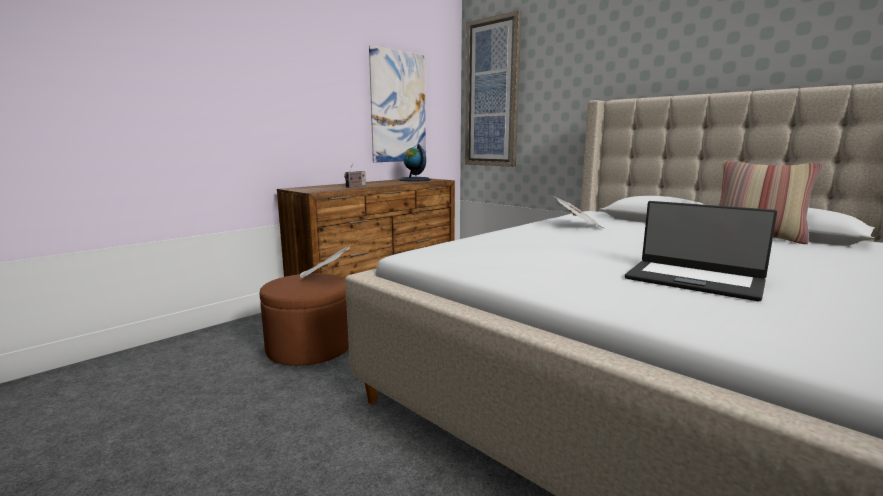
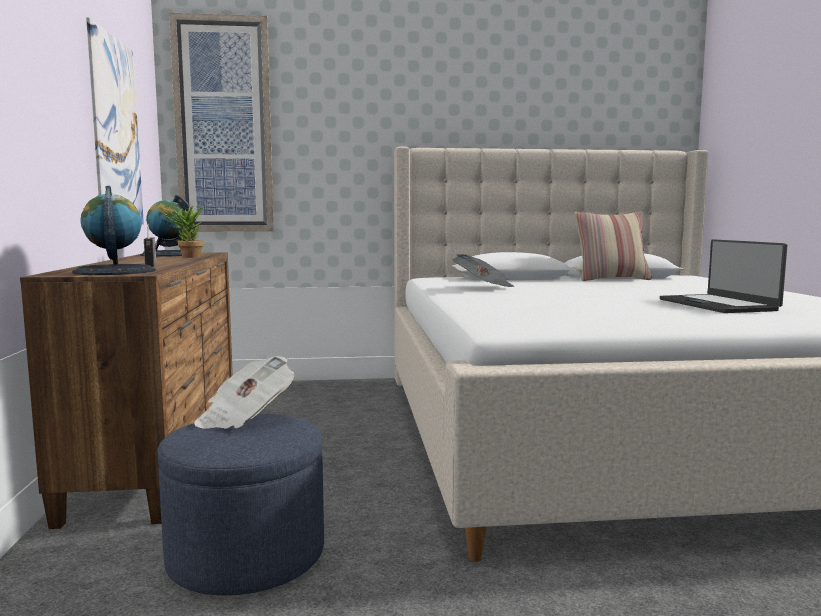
camera: 50 degrees left, 5 degrees down
brown ottoman [260,273,349,366] -> blue ottoman [157,414,324,596]
laptop [625,201,777,301] -> laptop turned 90 degrees clockwise [660,239,788,313]
none -> globe [72,186,156,275]
none -> potted plant [163,205,204,258]

